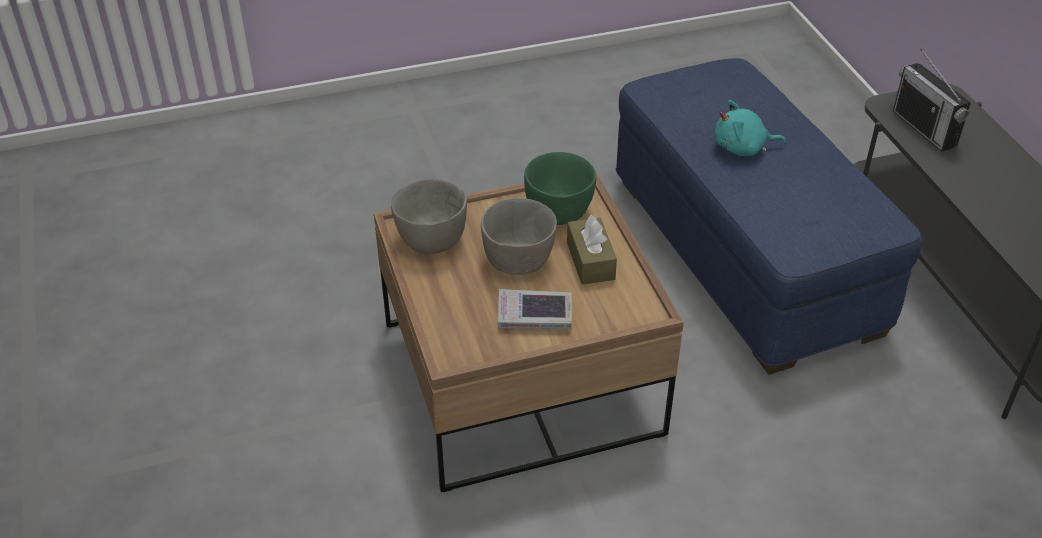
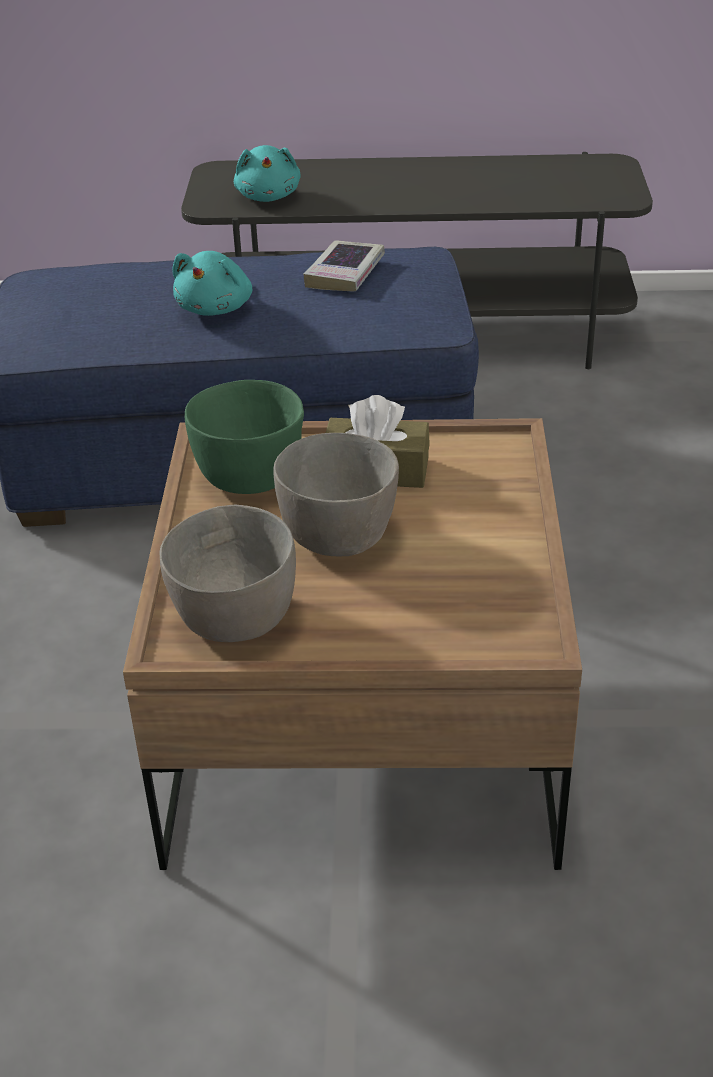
camera: 70 degrees left, 5 degrees down
book [498,289,572,329] -> book moved to [303,240,385,291]
radio [893,49,971,152] -> turquoise plush toy [234,145,301,202]

